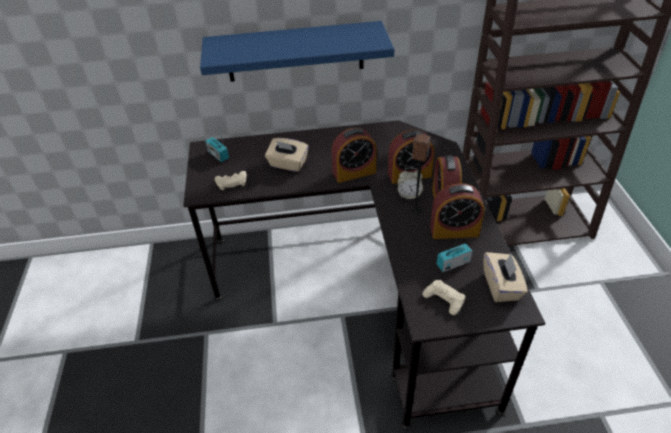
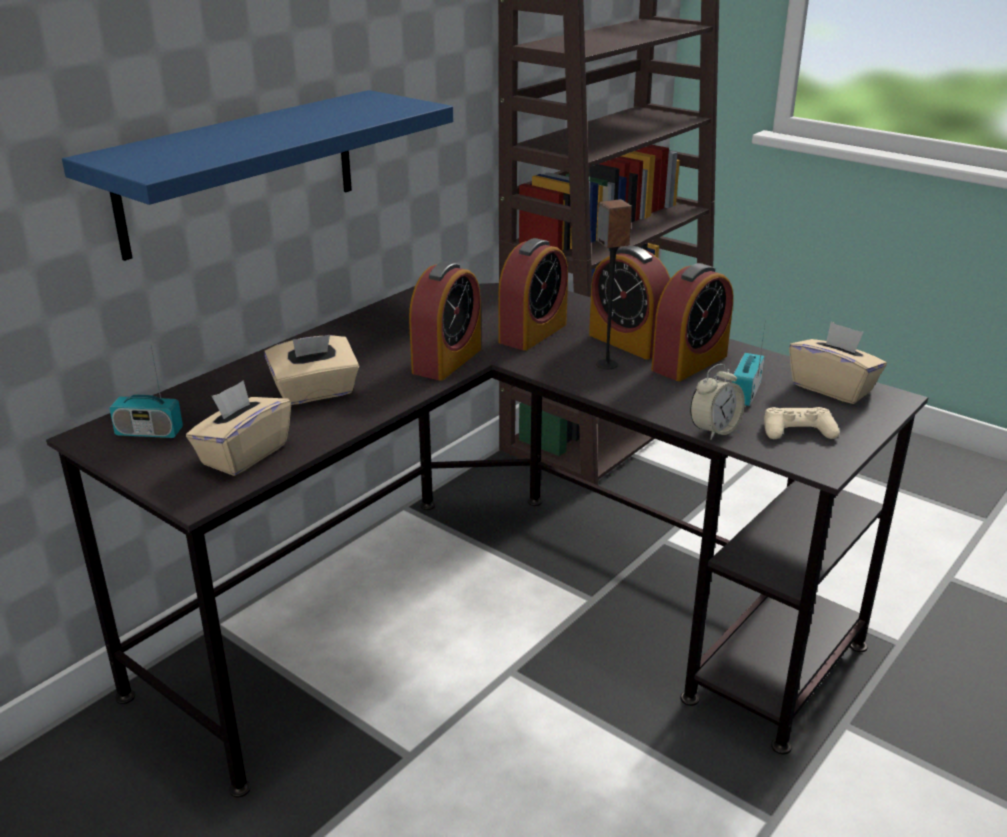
camera: 45 degrees left, 15 degrees down
beige game controller [215,171,247,190] -> beige tissue box [186,380,291,476]
alarm clock [398,168,423,199] -> alarm clock moved to [690,364,745,440]

